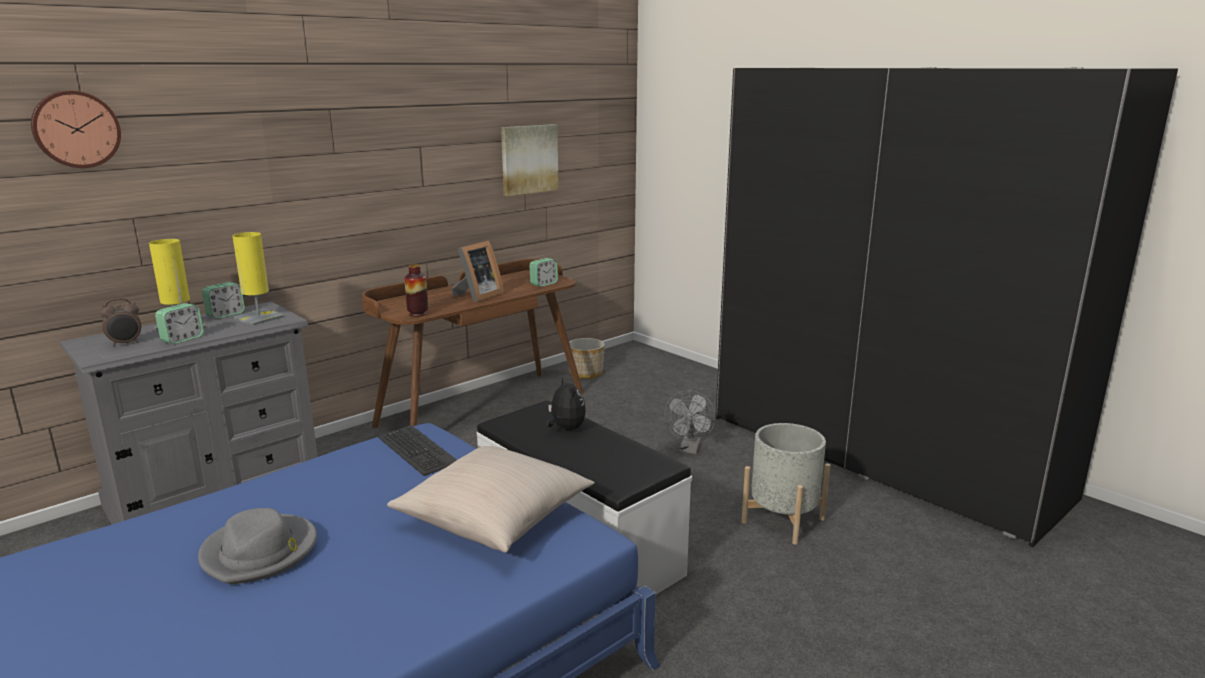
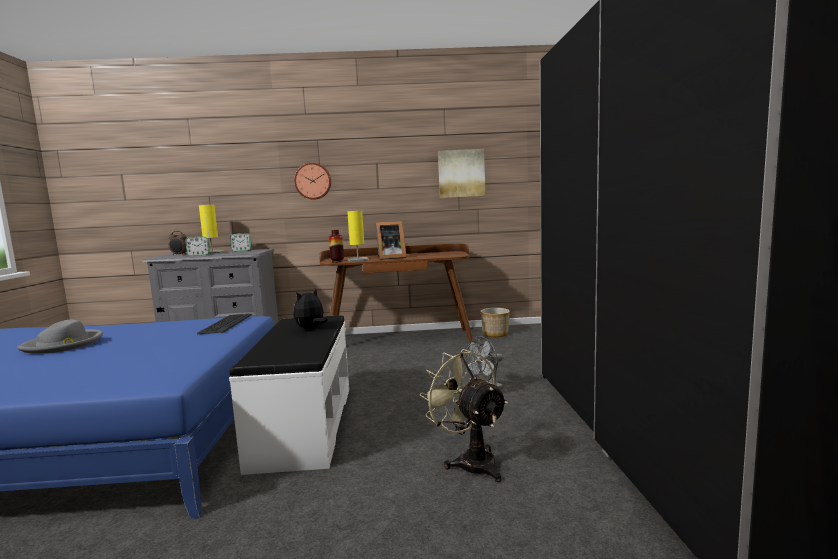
camera: 40 degrees right, 10 degrees down
wall clock [31,90,121,168] -> wall clock moved to [294,163,331,200]
yellow table lamp [232,232,284,326] -> yellow table lamp moved to [347,211,369,262]
beige pillow [387,446,595,553] -> none
alarm clock [529,258,558,287] -> none
plush toy [546,376,586,431] -> plush toy turned 150 degrees counterclockwise [293,288,328,329]
grey planter [741,423,831,545] -> beige fan [419,349,508,482]

